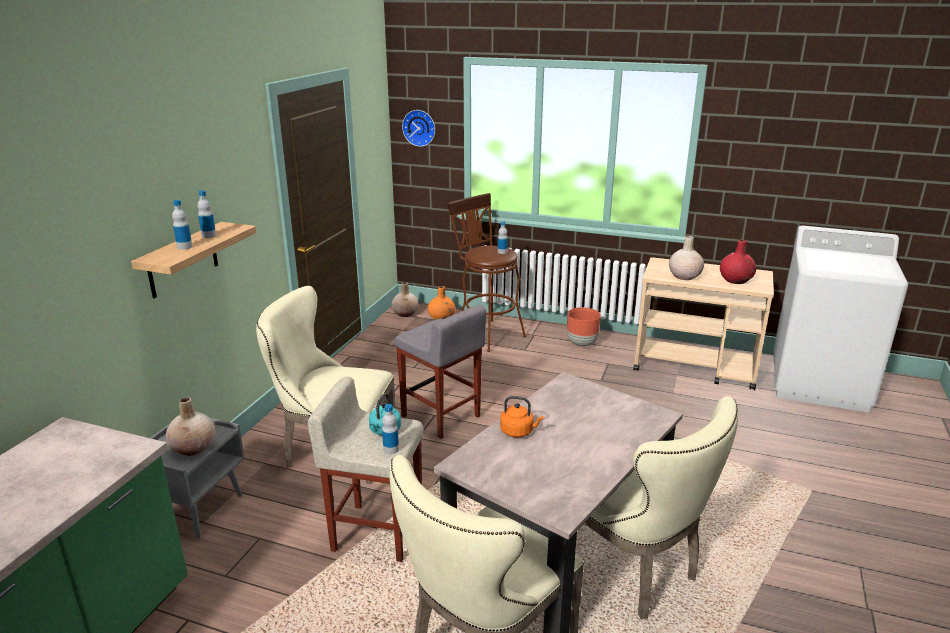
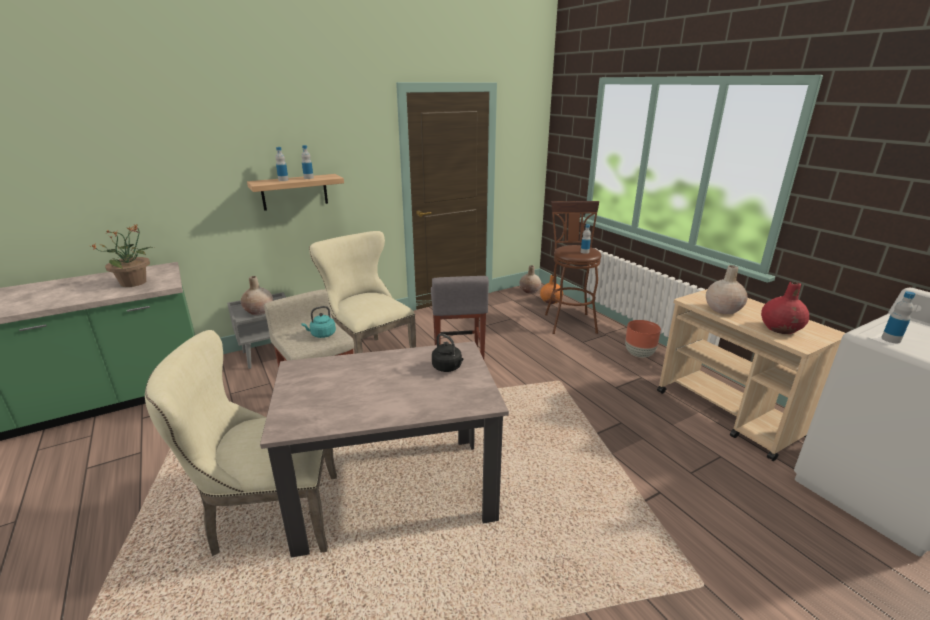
camera: 40 degrees right, 0 degrees up
bottle [382,404,399,454] -> bottle moved to [881,291,915,343]
wall clock [402,110,435,147] -> none
orange kettle [500,396,543,437] -> none
beige chair [584,396,738,619] -> none
none -> potted plant [91,223,154,287]
none -> black kettle [432,333,464,372]

